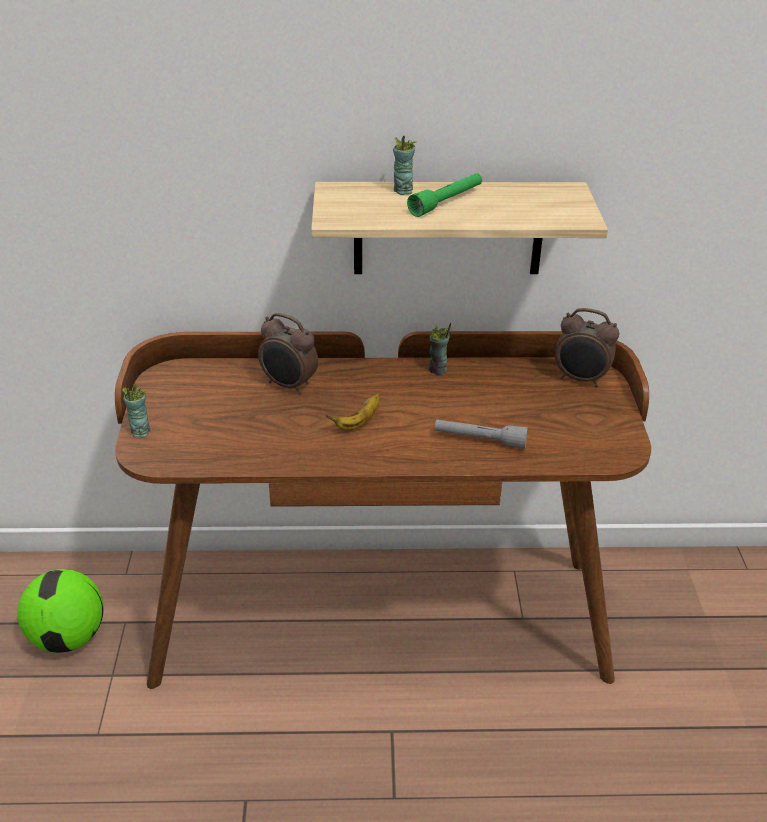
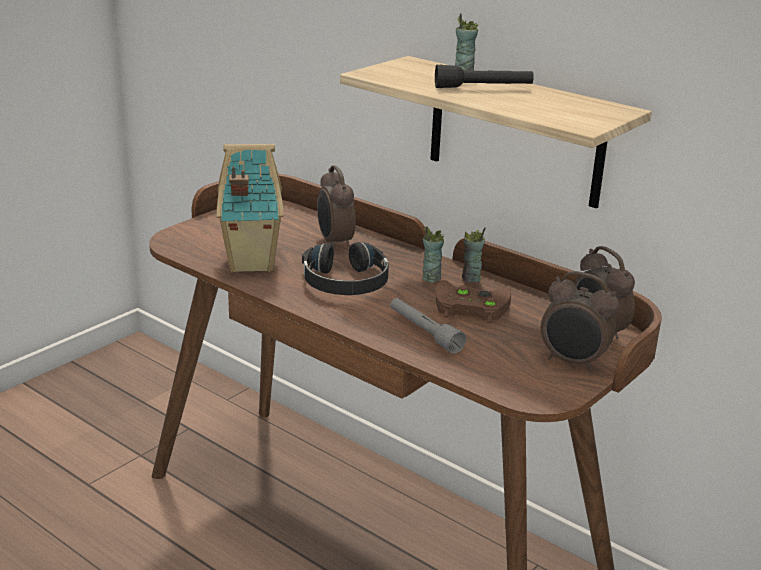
camera: 40 degrees right, 10 degrees down
football [17,569,104,653] -> none
cup [122,385,151,438] -> cup moved to [422,226,444,283]
banana [325,393,380,430] -> black headphones [302,242,389,295]
green flashlight [407,173,482,217] -> black flashlight [435,64,534,88]
none -> toy house [216,144,284,272]
none -> brown game controller [436,280,511,323]
none -> alarm clock [541,271,619,372]

